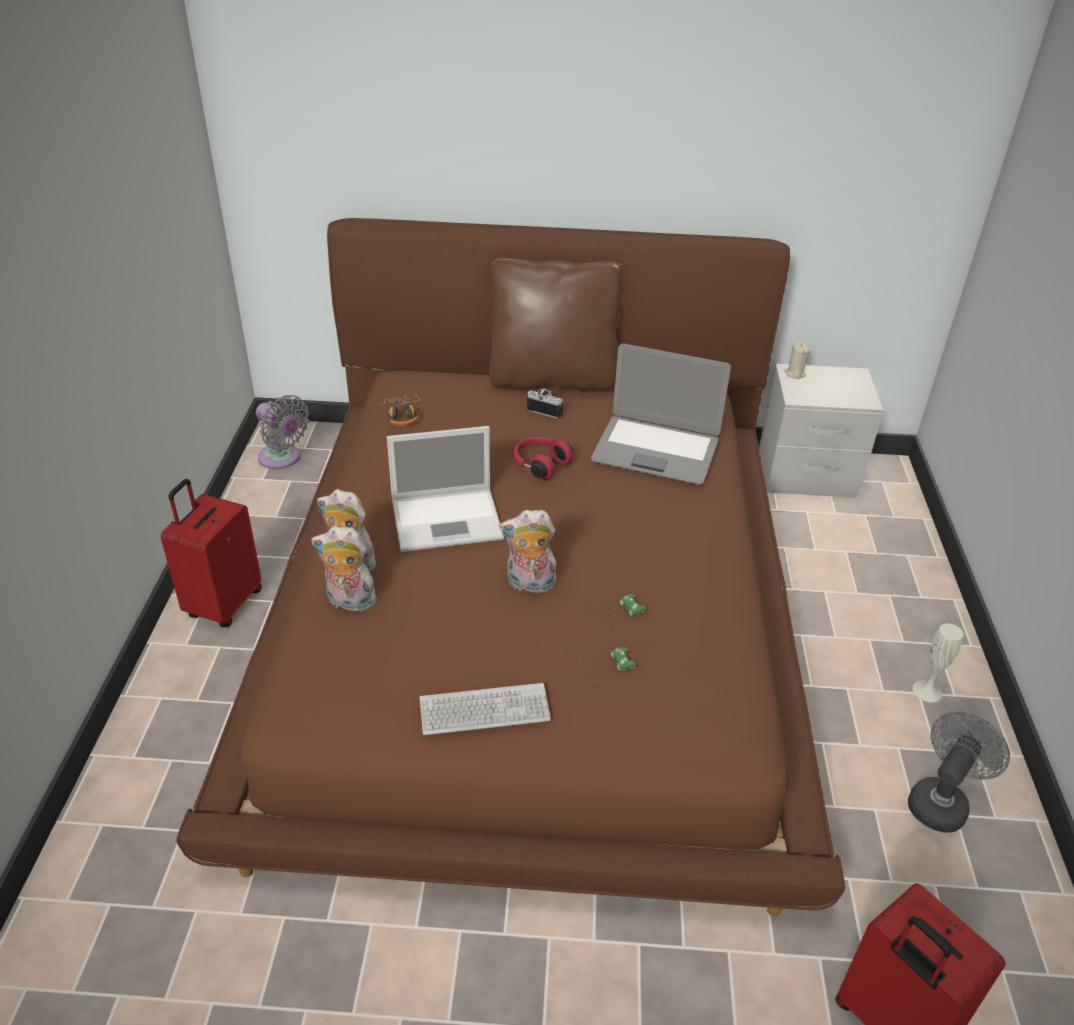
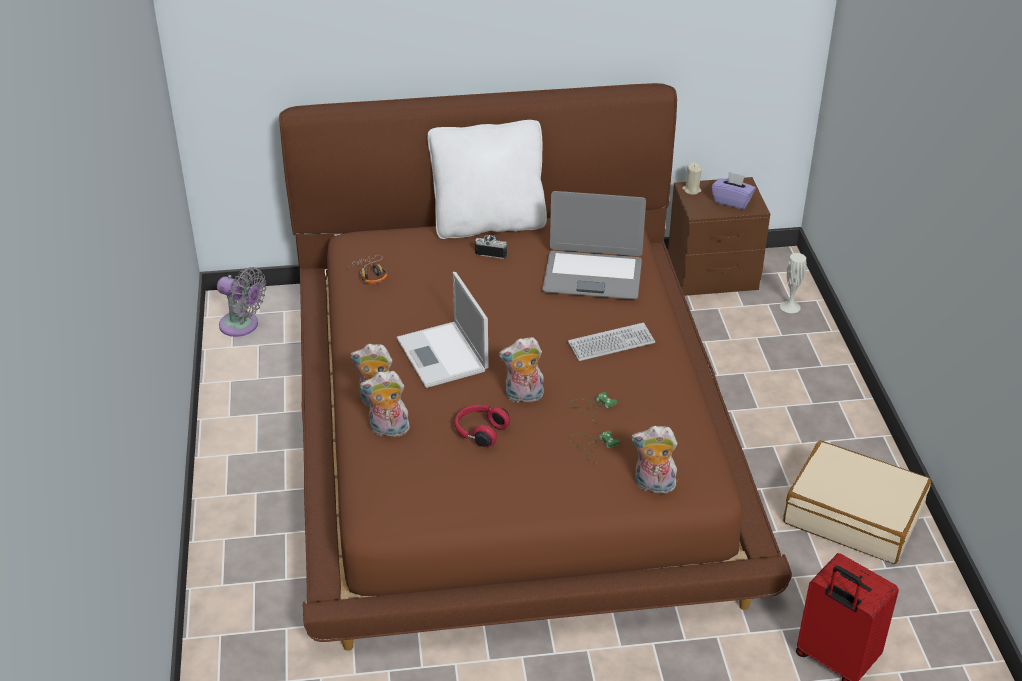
camera: 10 degrees left, 0 degrees up
red suitcase [161,479,262,628] -> none
laptop [387,426,504,552] -> laptop turned 90 degrees clockwise [396,272,489,388]
keyboard [420,683,551,735] -> keyboard moved to [568,323,655,361]
brown pillow [490,258,623,392] -> white pillow [427,120,547,239]
red headphones [513,437,573,479] -> red headphones moved to [454,405,510,447]
grey nightstand [759,364,884,498] -> brown nightstand [668,177,770,296]
grey fan [908,712,1010,833] -> beige suitcase [783,441,931,564]
white vase [913,623,964,702] -> white vase moved to [780,253,806,313]
none -> plush toy [631,426,678,494]
none -> purple tissue box [712,172,756,209]

